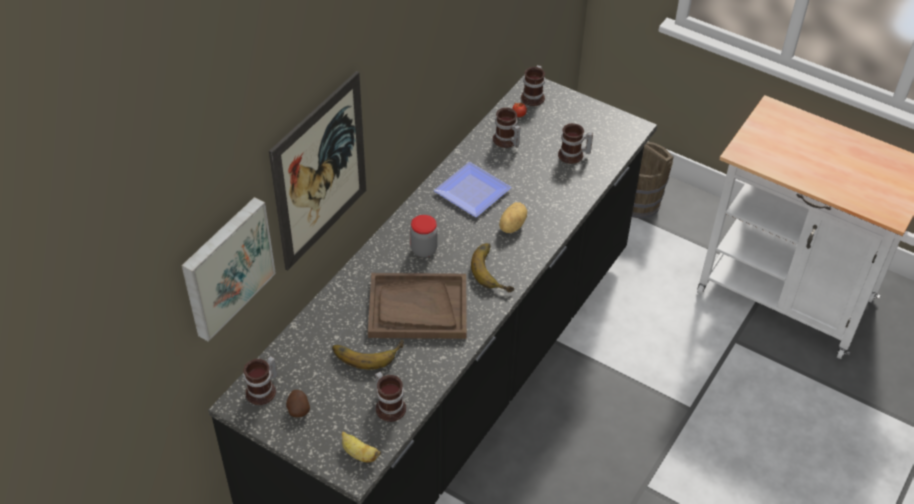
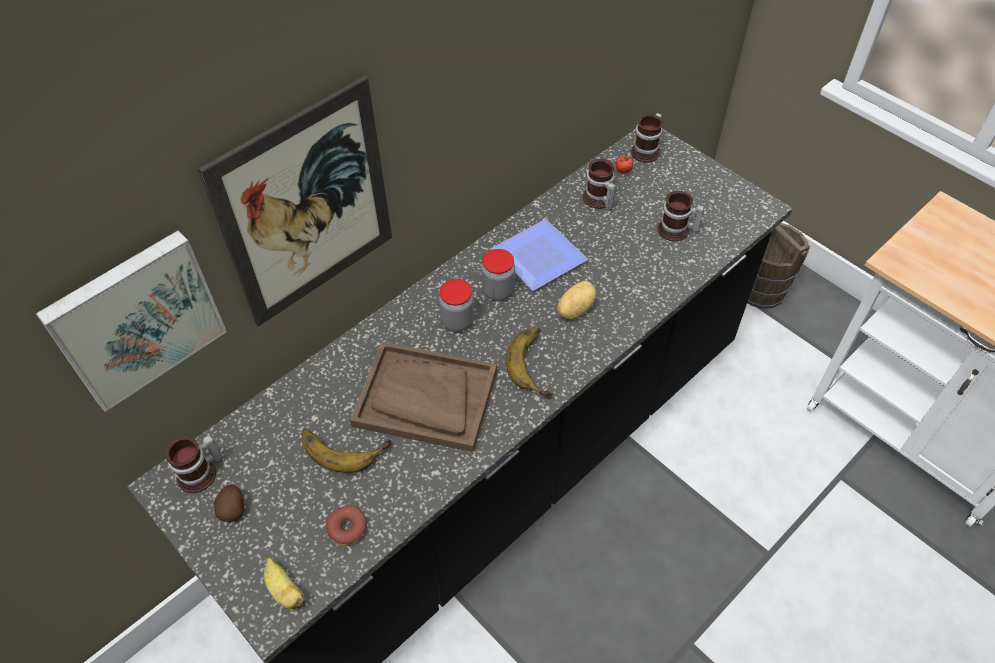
camera: 15 degrees right, 5 degrees up
mug [375,372,406,422] -> donut [326,505,367,546]
none -> jar [481,249,515,301]

